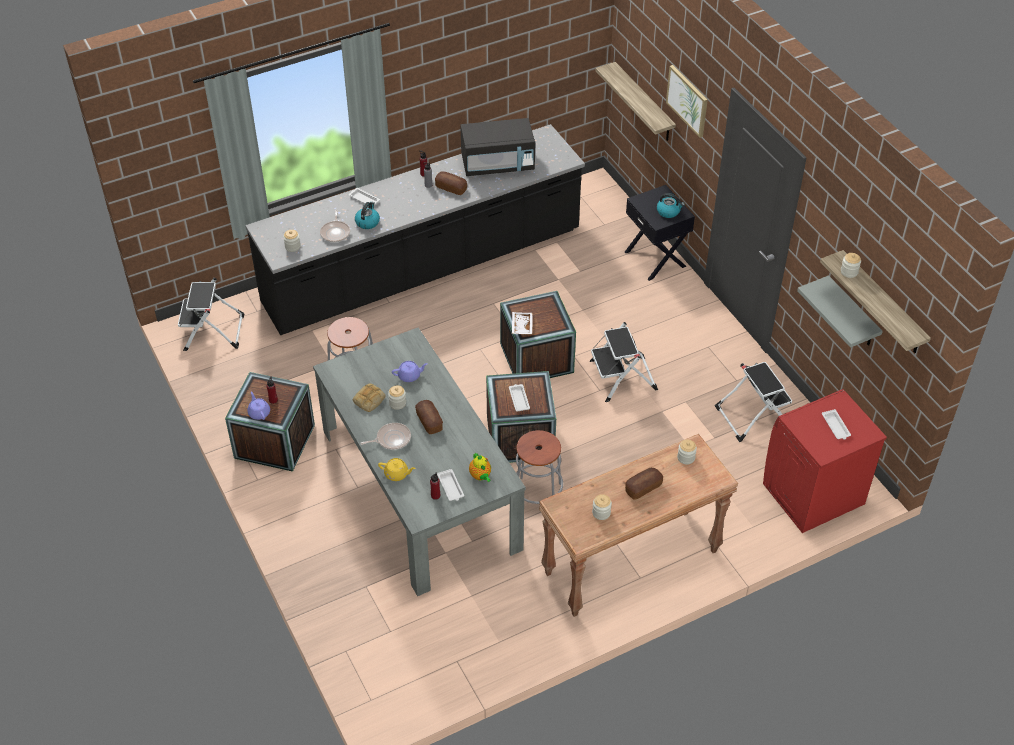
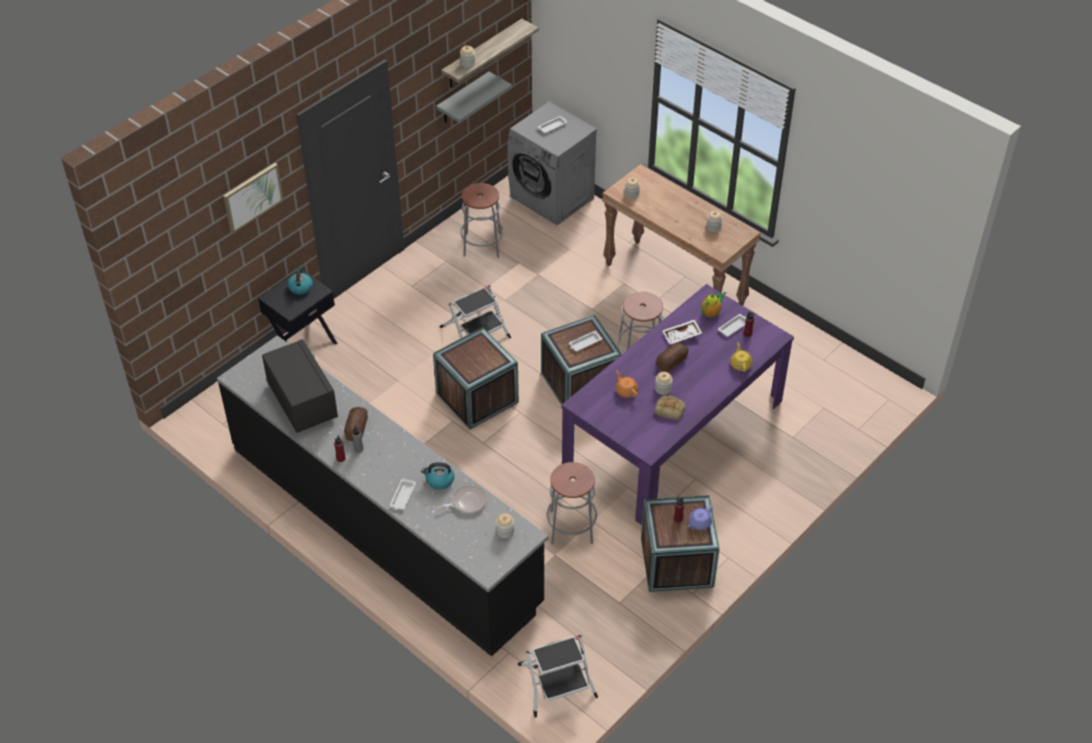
camera: 110 degrees left, 0 degrees up
grey dining table [313,327,526,596] -> purple dining table [561,284,794,525]
frying pan [361,423,411,450] -> none
purple teapot [392,361,428,382] -> orange teapot [616,370,638,398]
white tray [512,312,533,334] -> white tray moved to [662,319,702,344]
shelf [596,62,676,141] -> none
bread [625,468,663,500] -> none
step ladder [715,362,792,442] -> grey stool [460,183,503,258]
red washing machine [763,389,887,533] -> grey washing machine [507,102,597,225]

